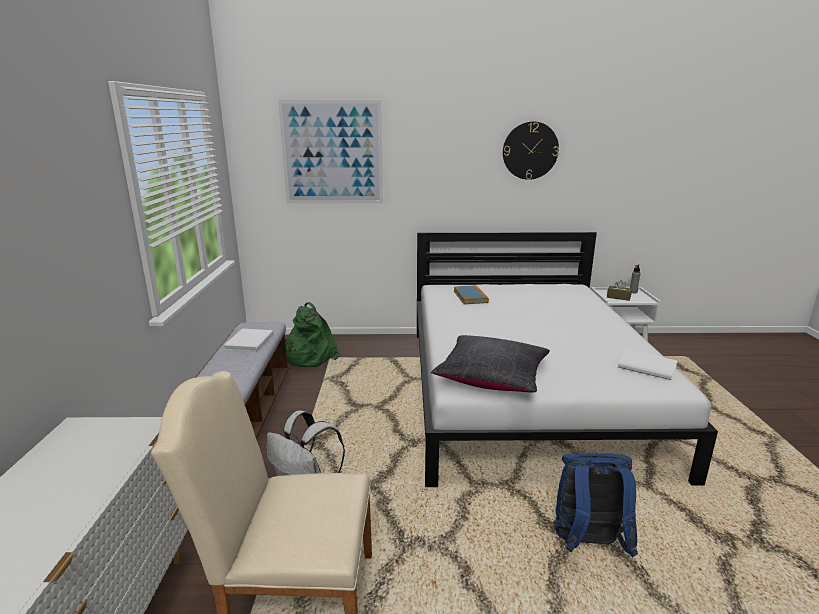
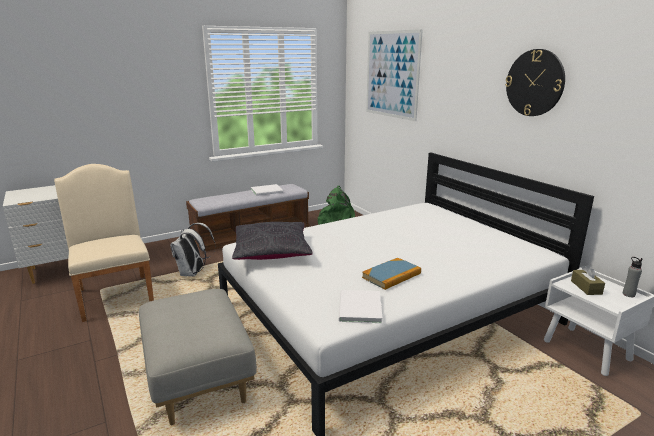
camera: 60 degrees right, 0 degrees up
book [454,285,489,305] -> book moved to [362,258,421,290]
blue backpack [553,453,638,557] -> grey ottoman [139,289,257,425]

